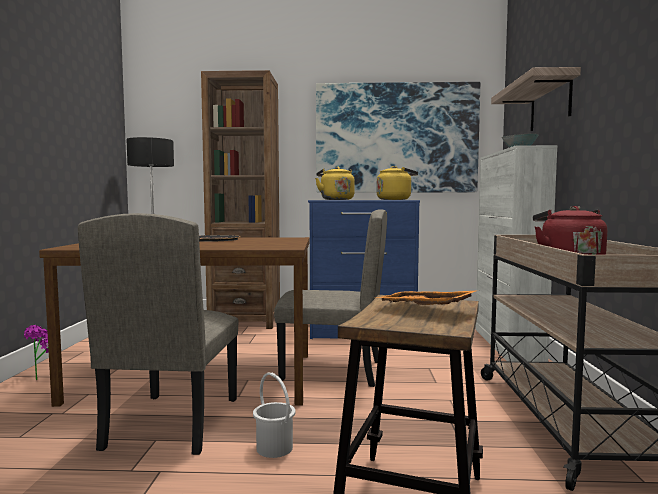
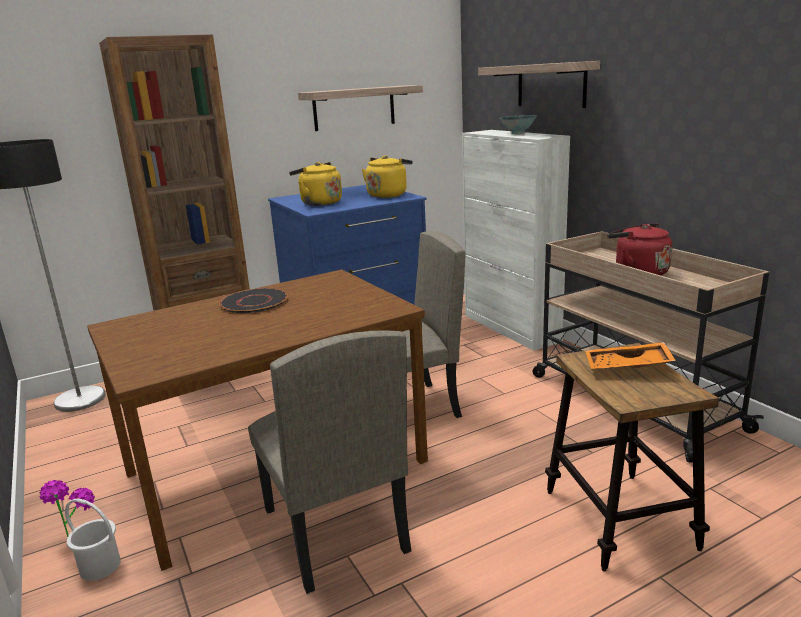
camera: 30 degrees left, 15 degrees up
white bucket [253,372,296,458] -> white bucket moved to [65,498,121,581]
picture [316,82,480,193] -> shelf [298,85,423,131]

